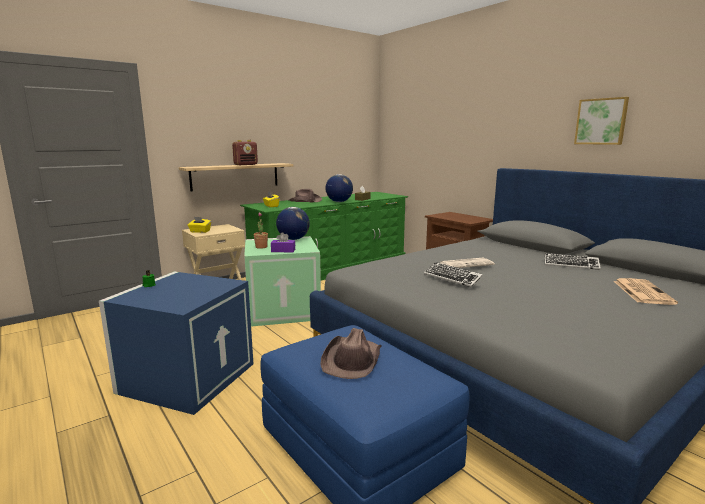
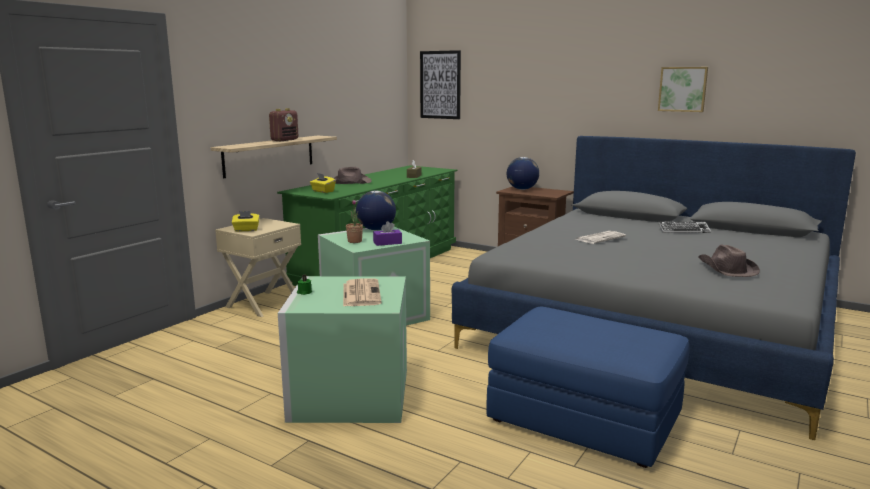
camera: 20 degrees left, 0 degrees up
blue storage box [99,272,253,415] -> green storage box [278,276,407,423]
brown hat [320,328,382,379] -> brown hat moved to [699,245,760,277]
globe [326,174,353,202] -> globe moved to [507,157,539,190]
keyboard [424,262,483,287] -> none
newspaper [614,278,678,305] -> newspaper moved to [343,278,382,307]
none -> picture [420,50,461,119]

